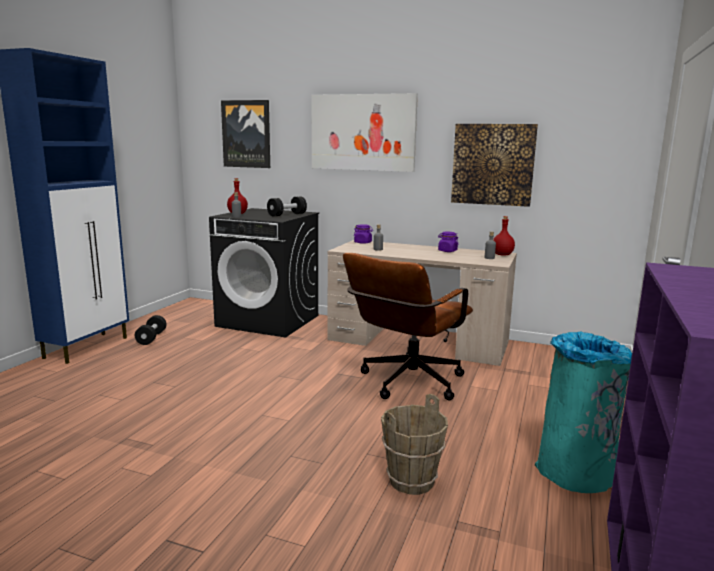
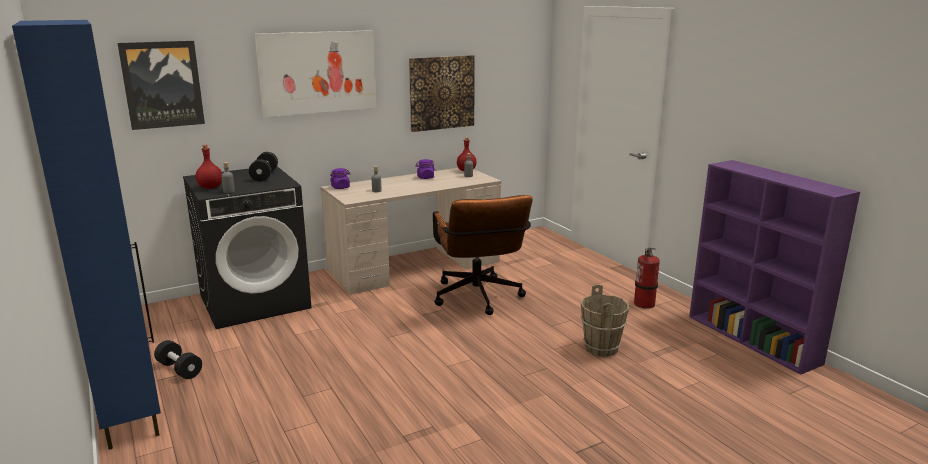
camera: 50 degrees left, 5 degrees up
turquoise trash can [535,331,632,493] -> fire extinguisher [634,248,660,309]

